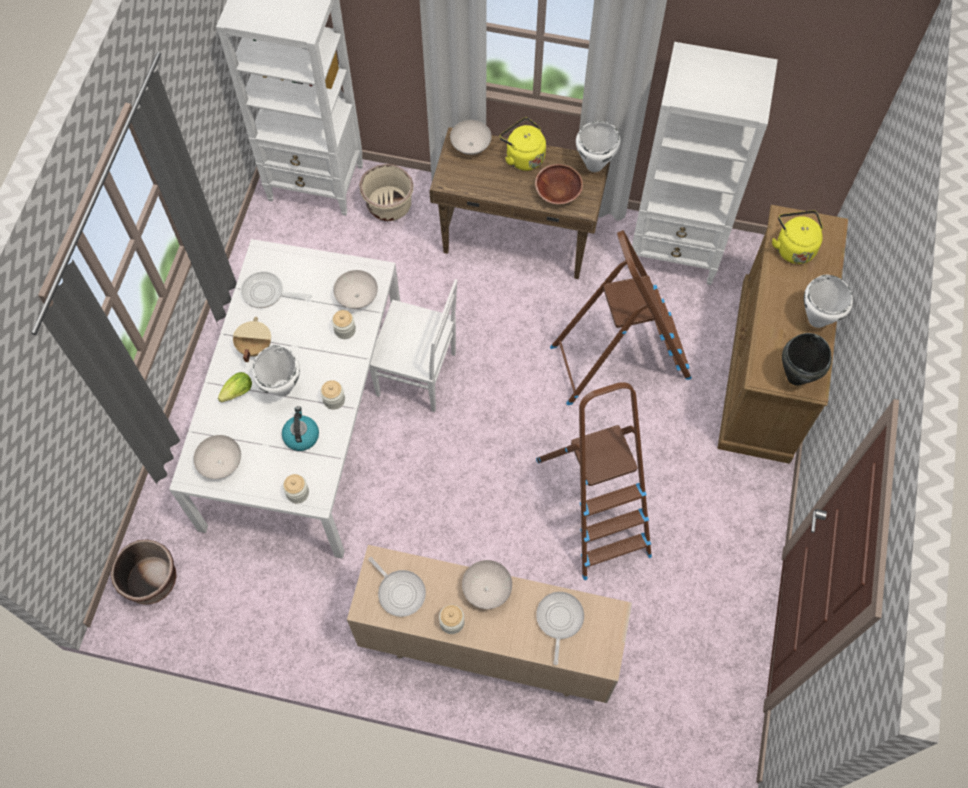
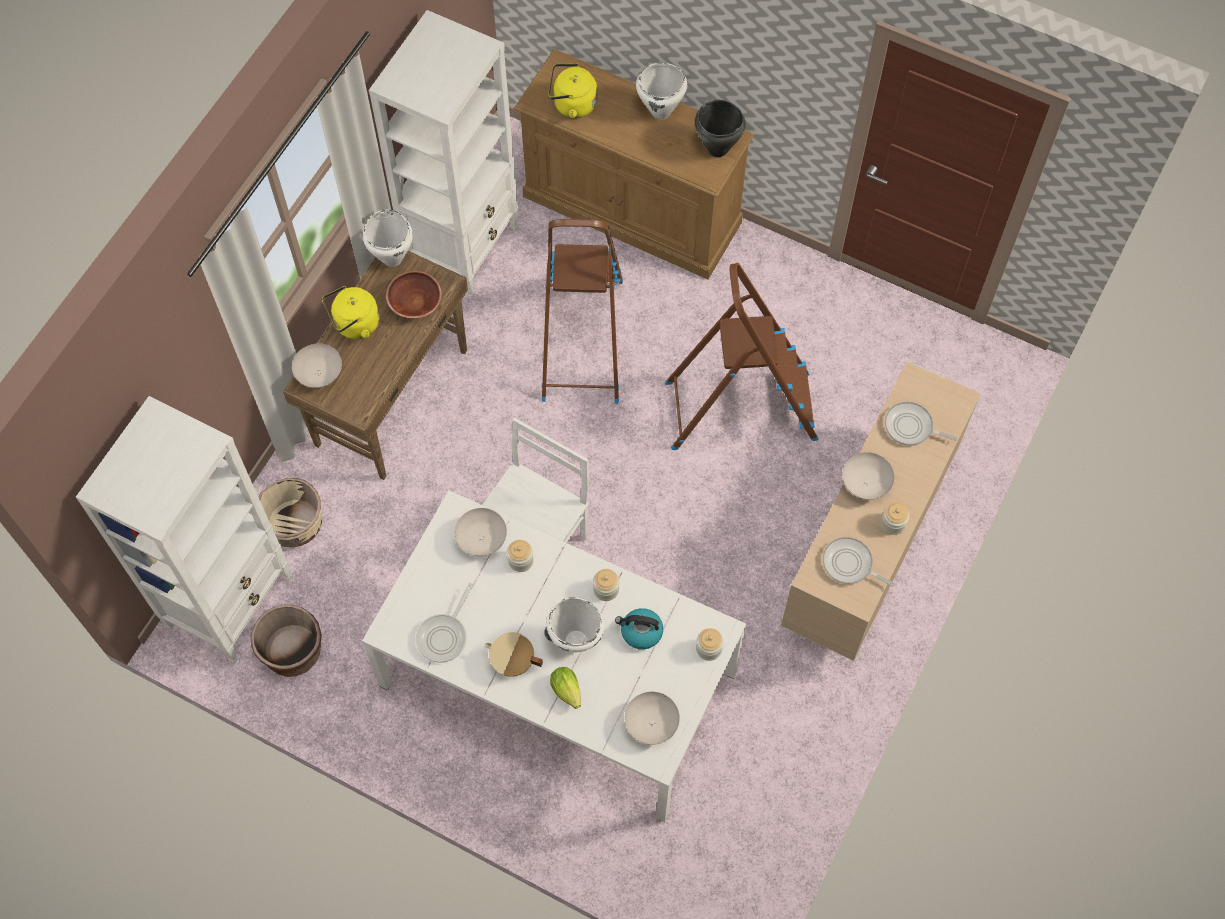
camera: 75 degrees left, 0 degrees up
brown planter [111,539,176,605] -> brown planter moved to [251,604,322,677]
frying pan [368,557,426,617] -> frying pan turned 120 degrees counterclockwise [823,537,895,587]

